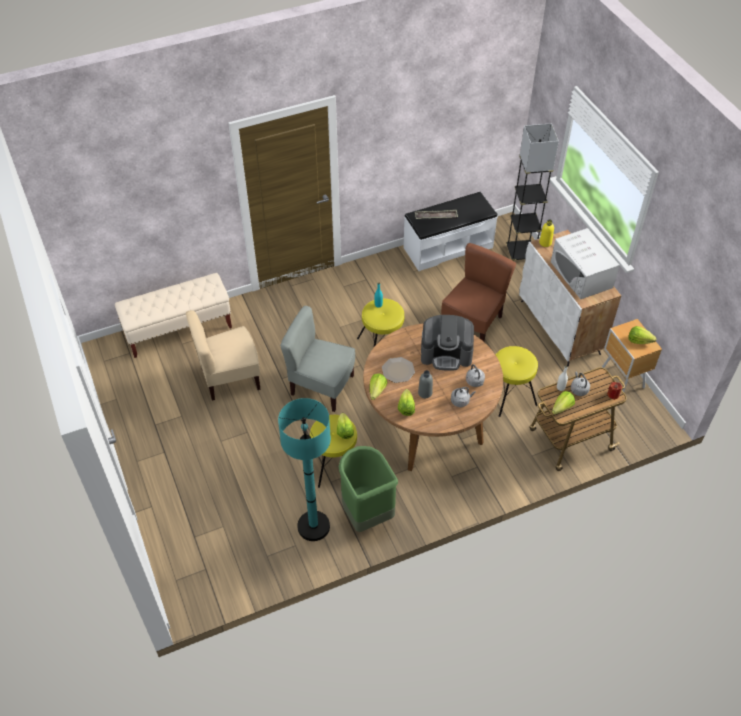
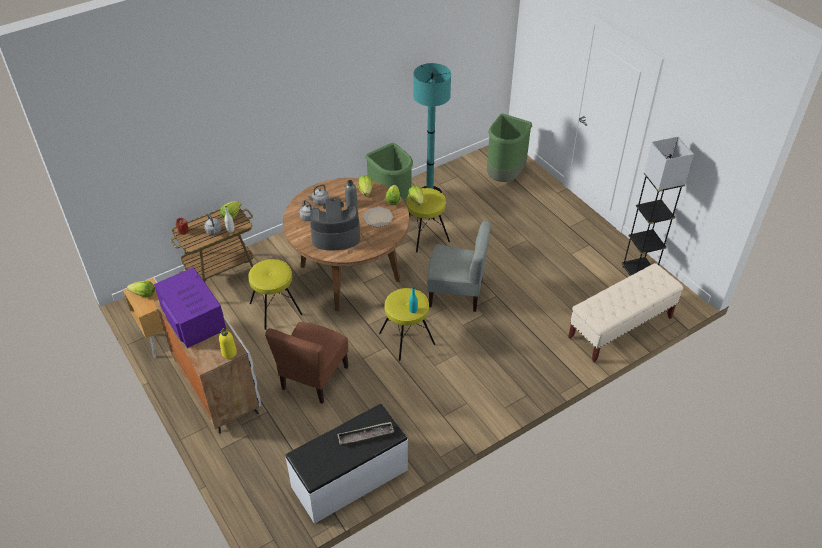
camera: 170 degrees right, 5 degrees down
beige chair [186,310,261,401] -> none
grey floor lamp [506,123,559,261] -> grey floor lamp moved to [621,136,694,276]
white microwave [551,228,620,299] -> purple microwave [154,267,226,348]
none -> green trash can [487,114,532,182]

